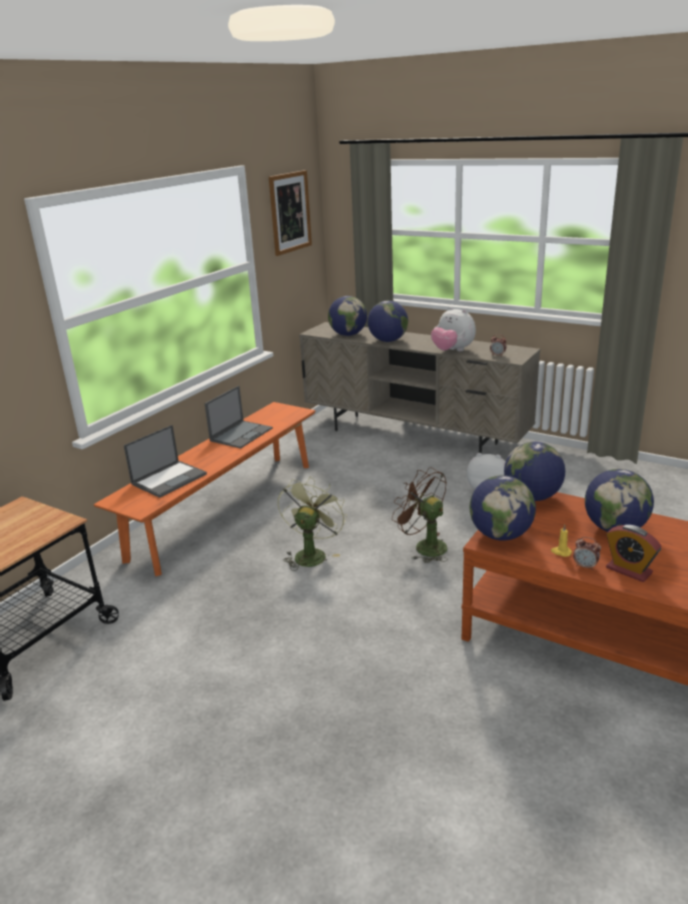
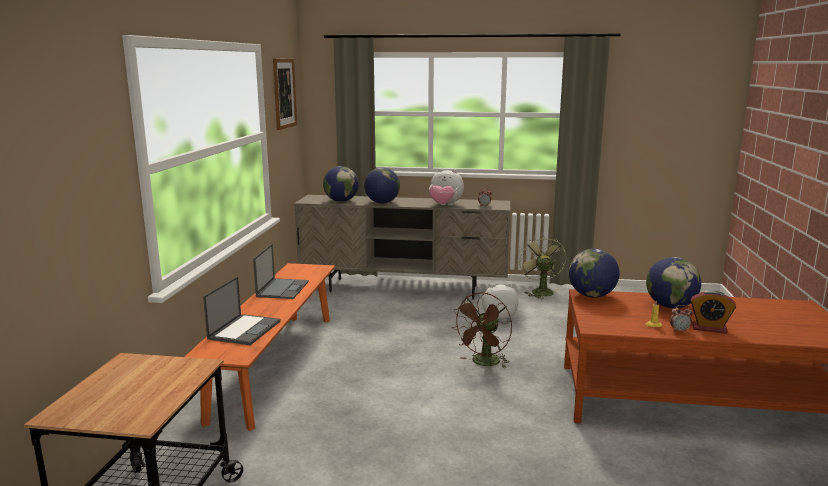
camera: 25 degrees left, 10 degrees down
green fan [278,476,347,571] -> green fan moved to [519,235,566,299]
brown fan [392,467,448,563] -> brown fan turned 75 degrees counterclockwise [452,292,512,368]
globe [470,475,536,541] -> none

